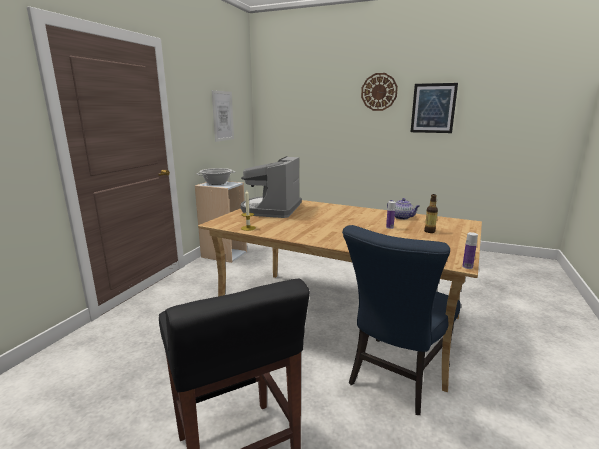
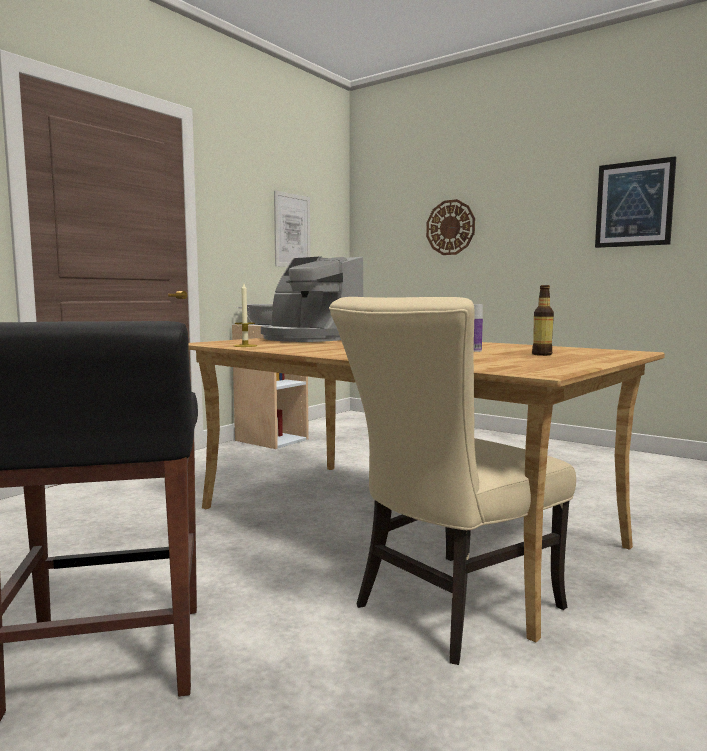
camera: 15 degrees right, 10 degrees down
coffee machine [240,156,302,218] -> coffee machine turned 75 degrees counterclockwise [261,256,363,342]
blue chair [342,225,461,415] -> beige chair [329,297,576,665]
wall clock [361,73,398,111] -> wall clock moved to [426,199,475,255]
teapot [387,198,420,220] -> none
bottle [462,232,478,269] -> none

